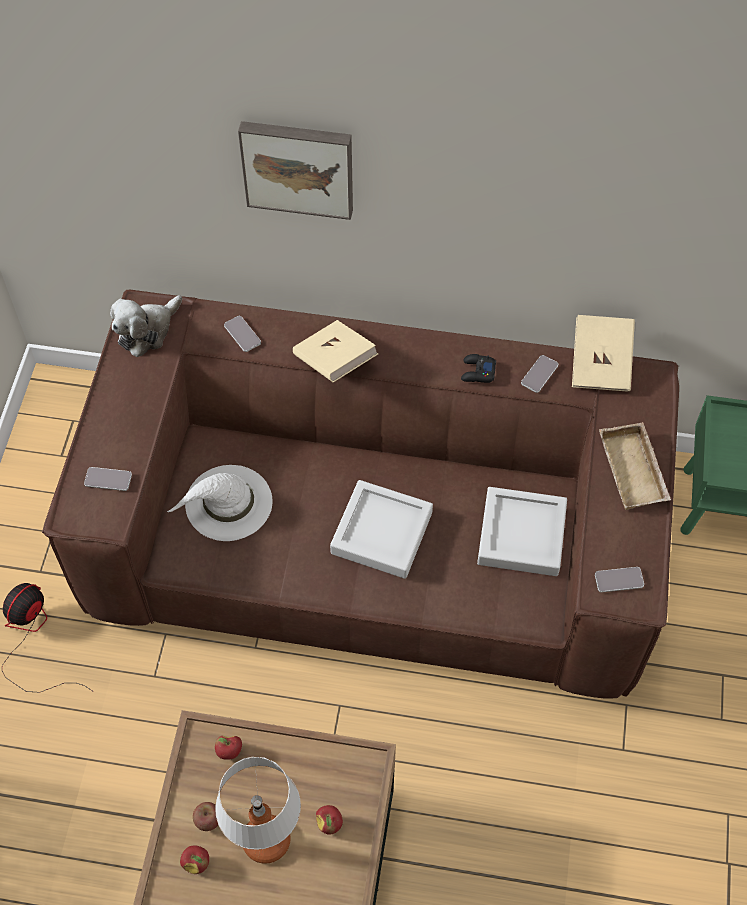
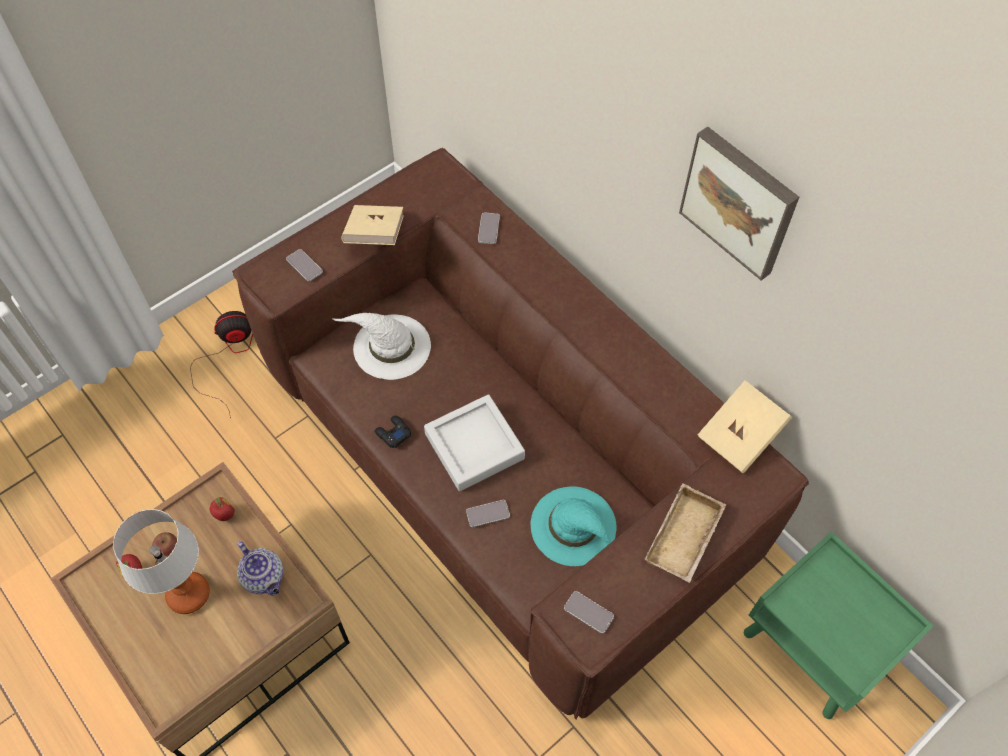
camera: 40 degrees right, 0 degrees up
plush toy [110,295,182,357] -> none
picture [238,121,353,220] -> picture moved to [679,126,799,281]
beige book [293,320,378,382] -> beige book moved to [341,205,404,245]
apple [316,805,343,834] -> none
black game controller [461,354,496,383] -> black game controller moved to [375,415,411,448]
grey tray [477,487,567,576] -> turquoise hat [531,486,617,566]
phone [521,355,558,393] -> phone moved to [466,500,510,527]
none -> teapot [237,541,283,596]

